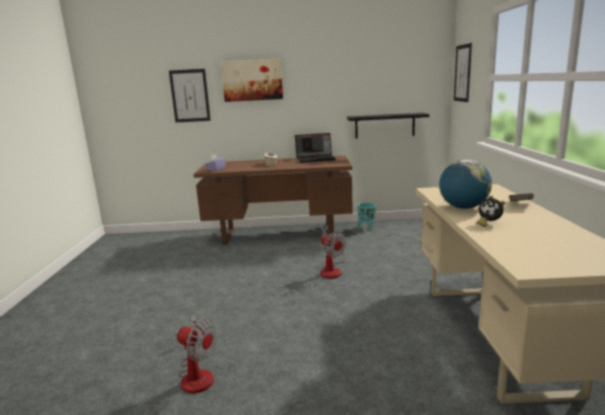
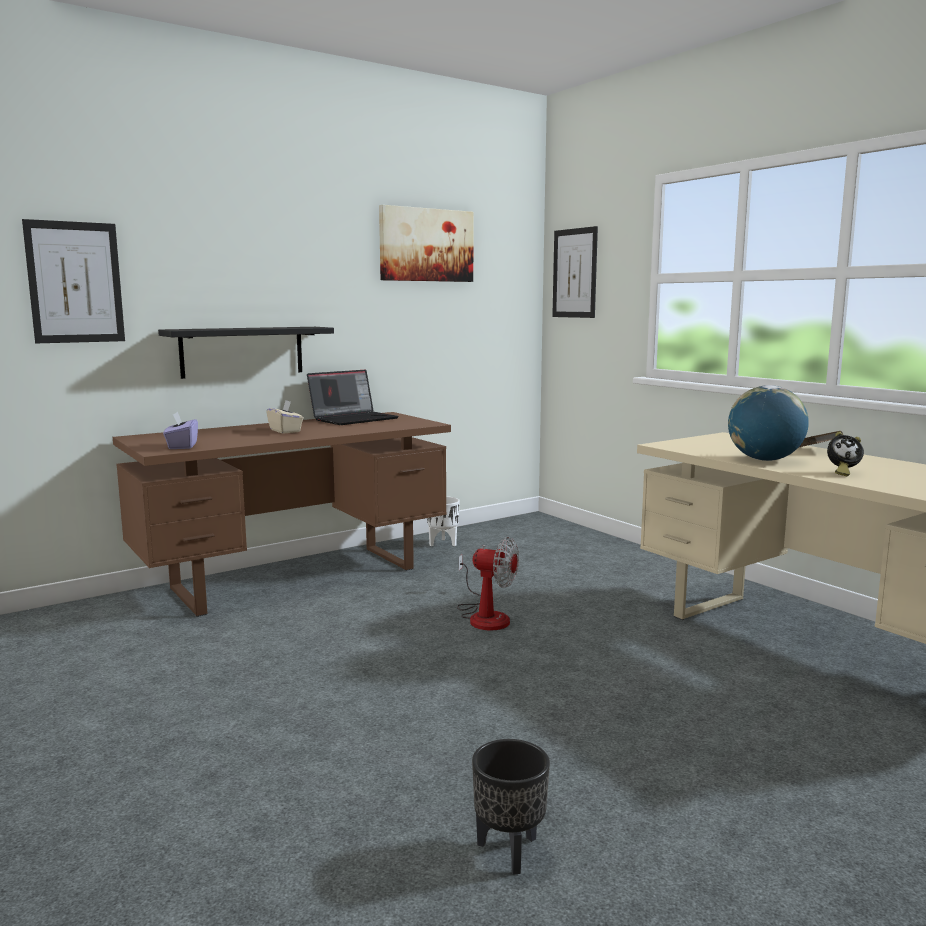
camera: 35 degrees left, 5 degrees down
fan [177,315,217,394] -> black planter [472,739,550,875]
picture [221,58,283,102] -> picture moved to [379,205,473,282]
black shelf [347,113,429,139] -> black shelf moved to [158,327,334,379]
turquoise planter [357,203,376,231] -> white planter [427,496,460,546]

